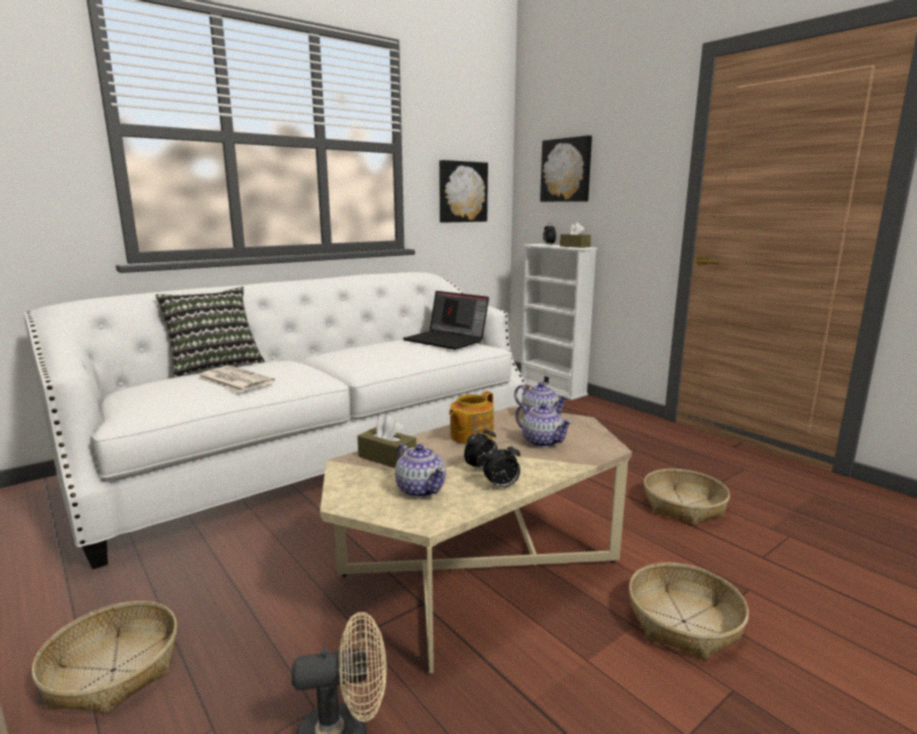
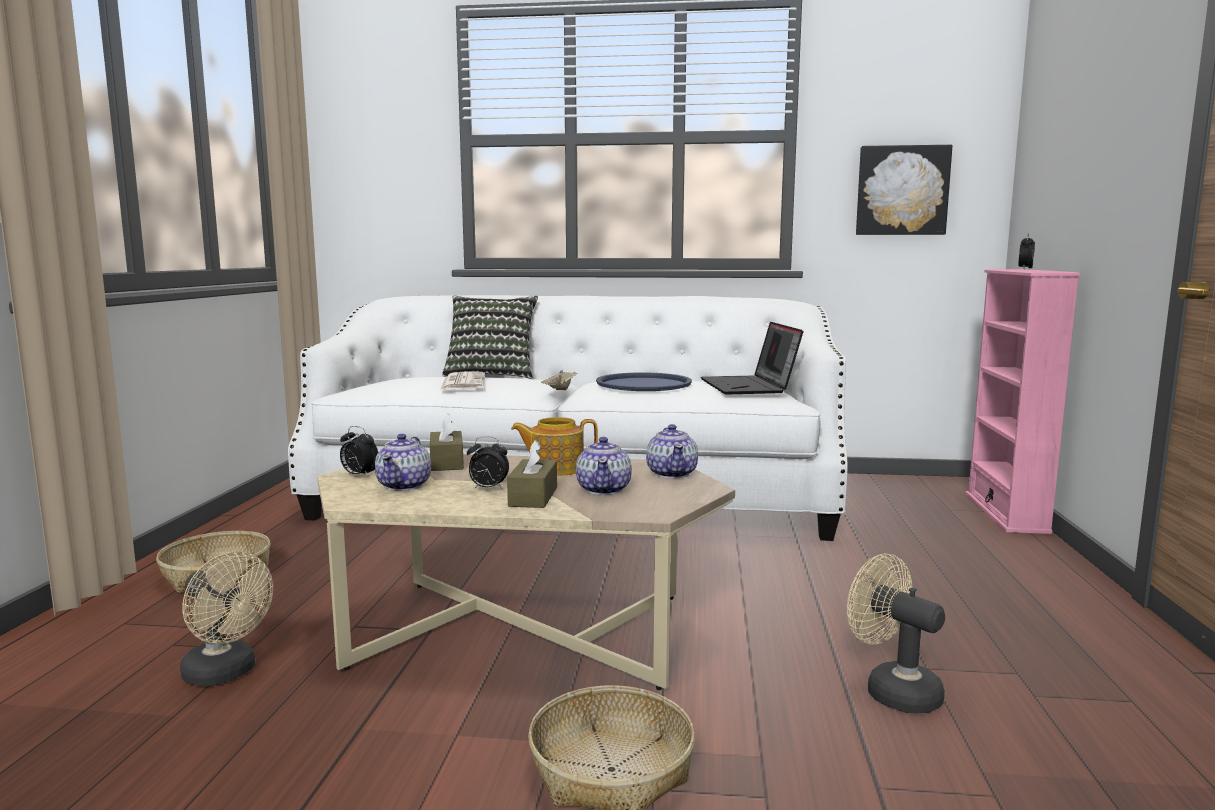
camera: 45 degrees right, 5 degrees down
alarm clock [483,442,520,489] -> alarm clock moved to [340,426,378,478]
white bookcase [521,244,597,400] -> pink bookcase [965,269,1080,534]
picture [540,135,592,202] -> none
brown tissue box [560,222,591,248] -> brown tissue box moved to [507,440,557,508]
basket [644,469,730,526] -> beige fan [847,554,945,713]
none -> beige tray [541,370,577,390]
none -> blue tray [596,372,692,391]

